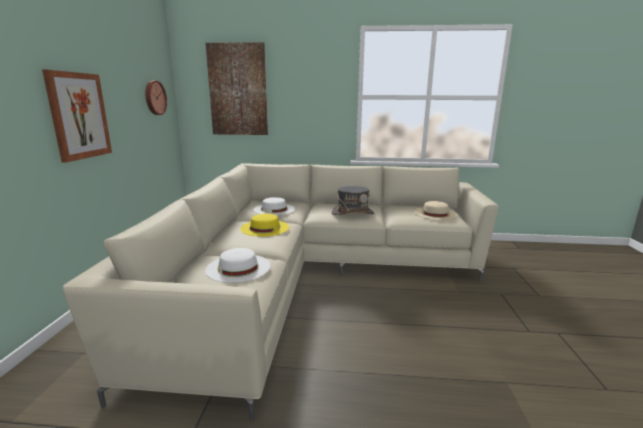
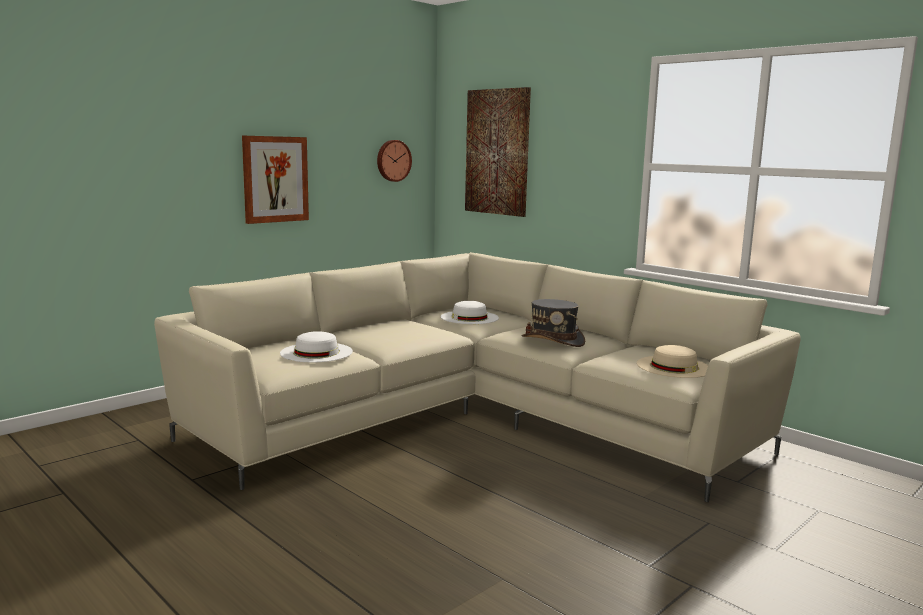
camera: 40 degrees right, 5 degrees down
yellow hat [240,213,289,237] -> none

